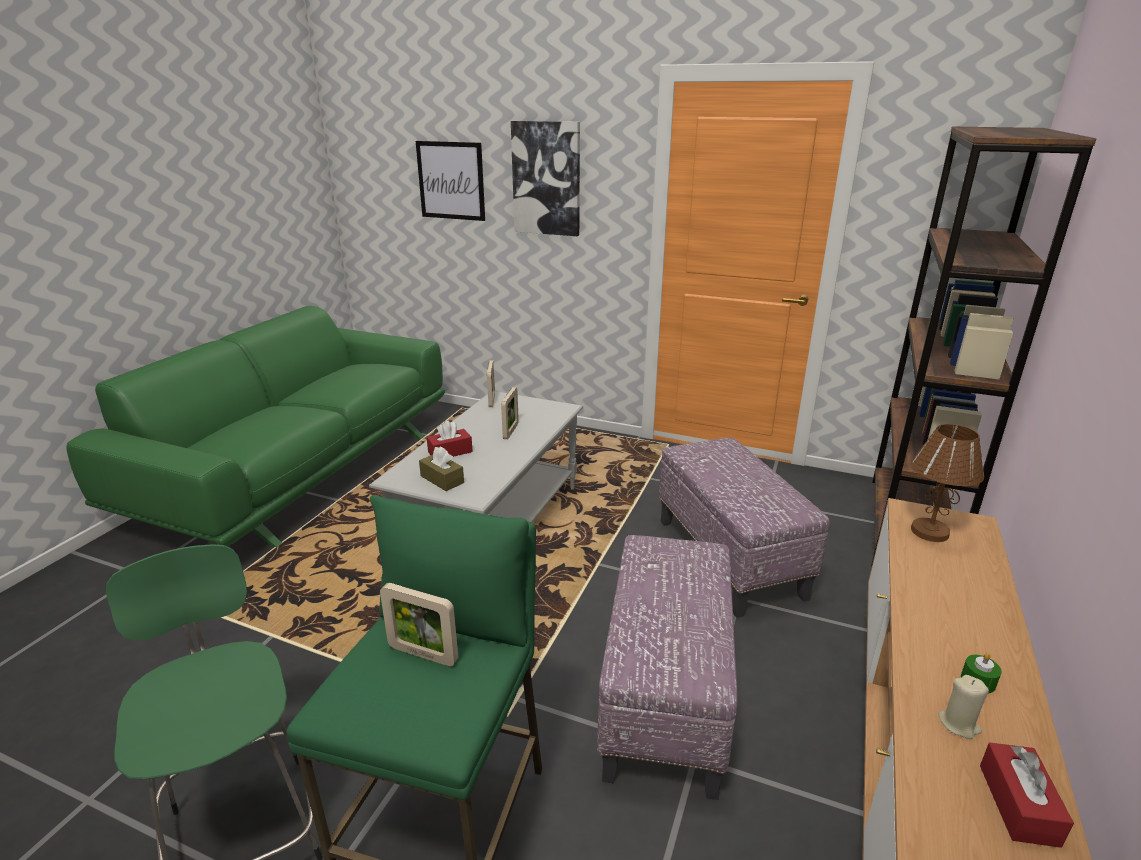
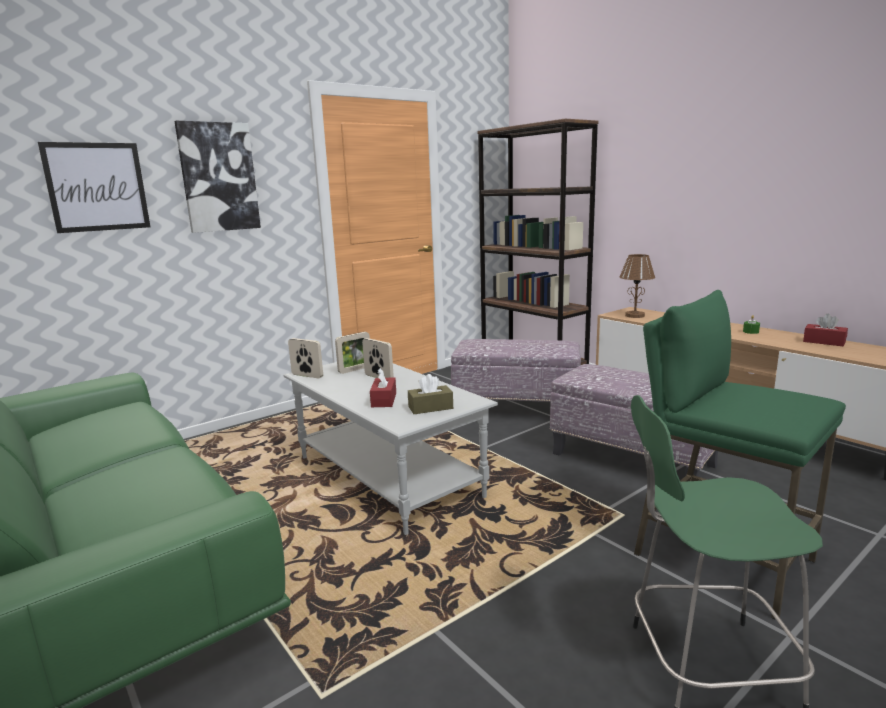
camera: 60 degrees left, 10 degrees down
picture frame [380,583,458,666] -> picture frame moved to [335,332,370,374]
beige candle [938,675,989,739] -> none

